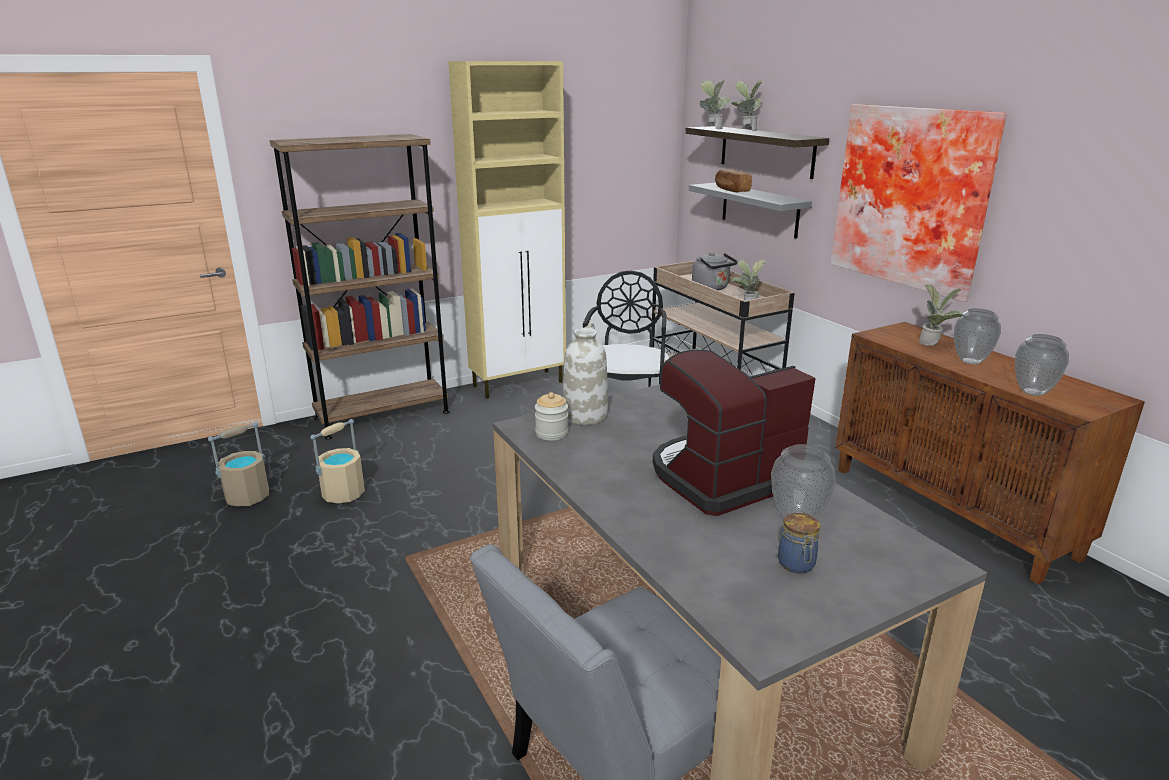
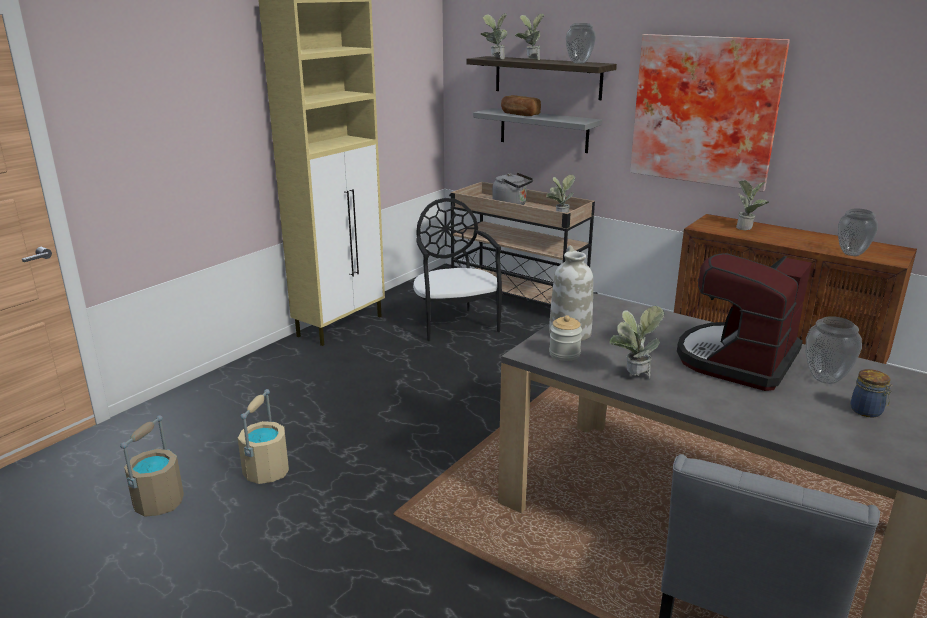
camera: 25 degrees left, 0 degrees up
brown bookcase [270,134,450,440] -> none
vase [954,308,1001,364] -> vase moved to [566,23,596,63]
none -> potted plant [610,306,664,379]

